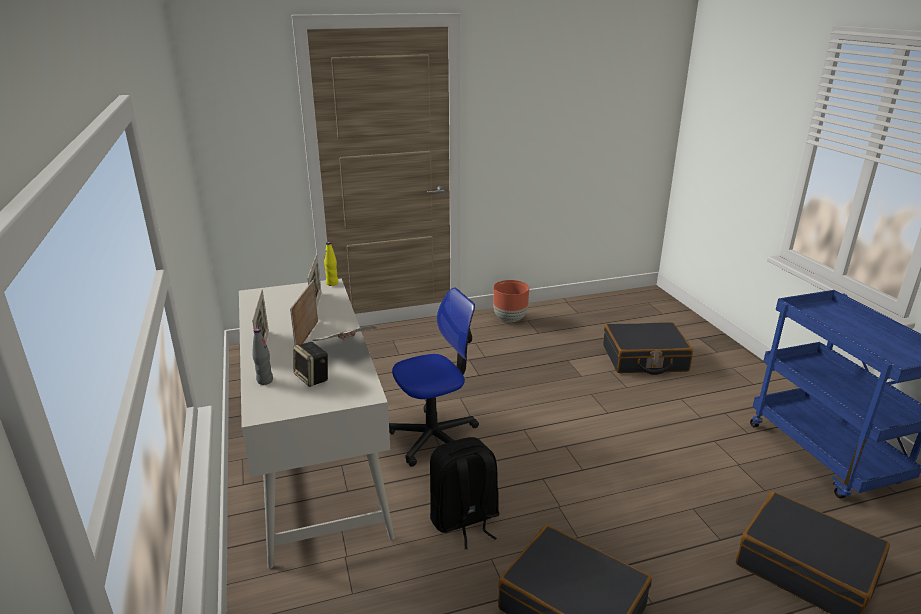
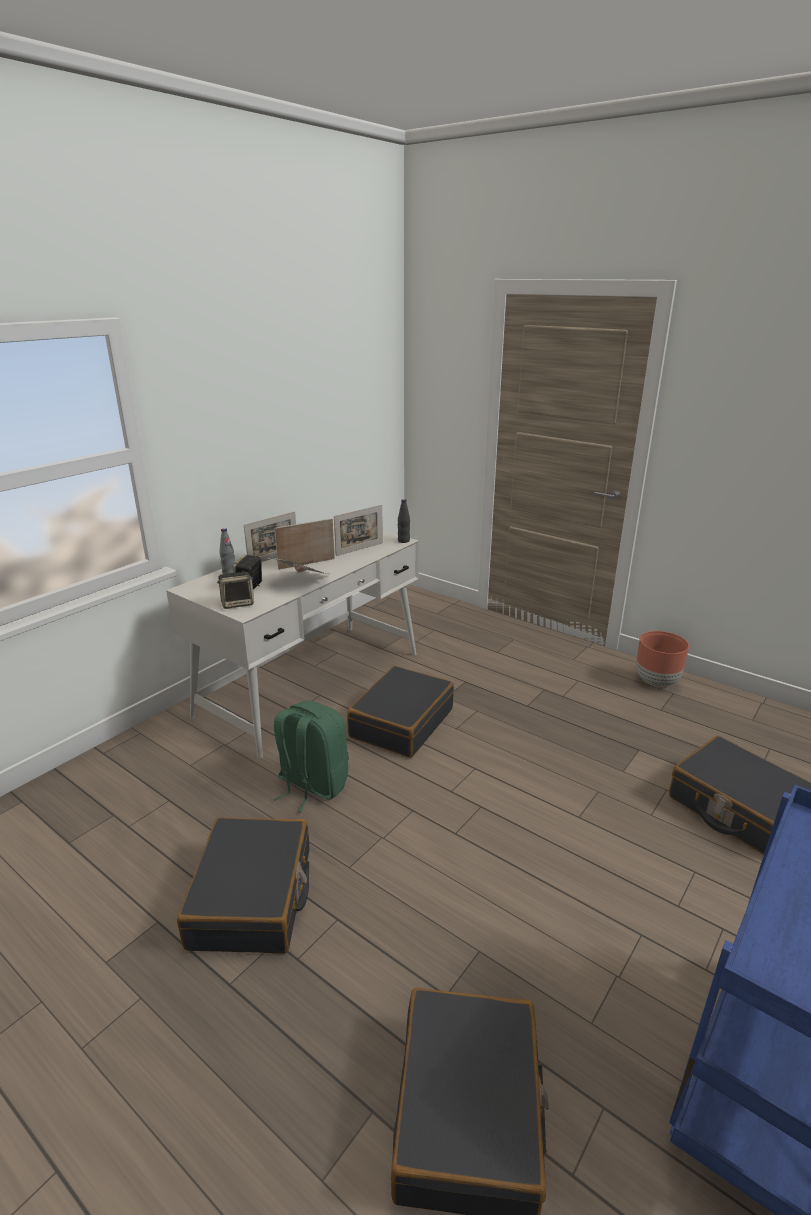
camera: 55 degrees right, 0 degrees up
yellow bottle [324,242,338,286] -> black bottle [398,499,410,543]
office chair [389,288,479,467] -> black suitcase [347,666,454,758]
black backpack [430,437,500,549] -> green backpack [274,700,349,812]
none -> speaker [217,572,254,609]

